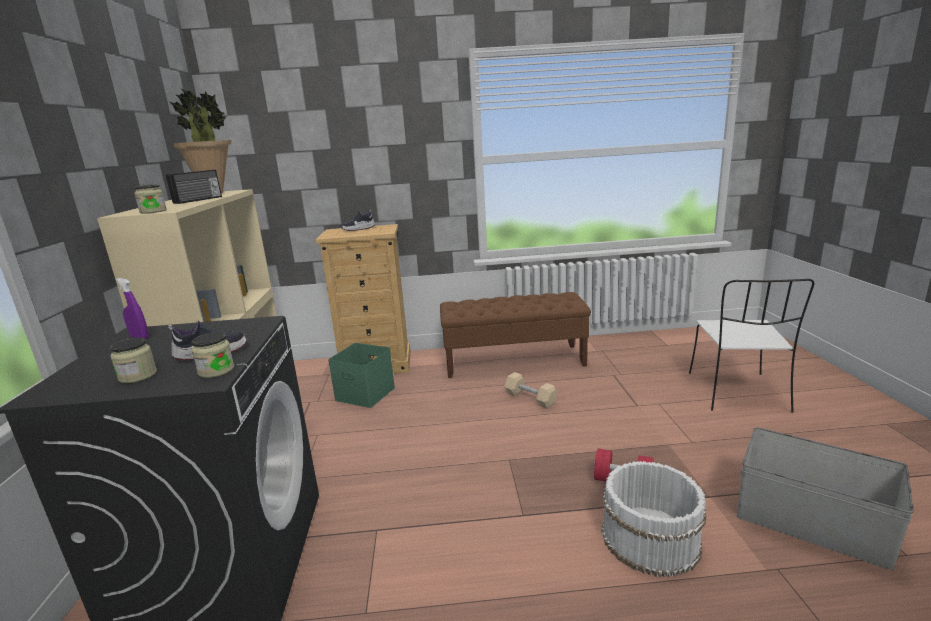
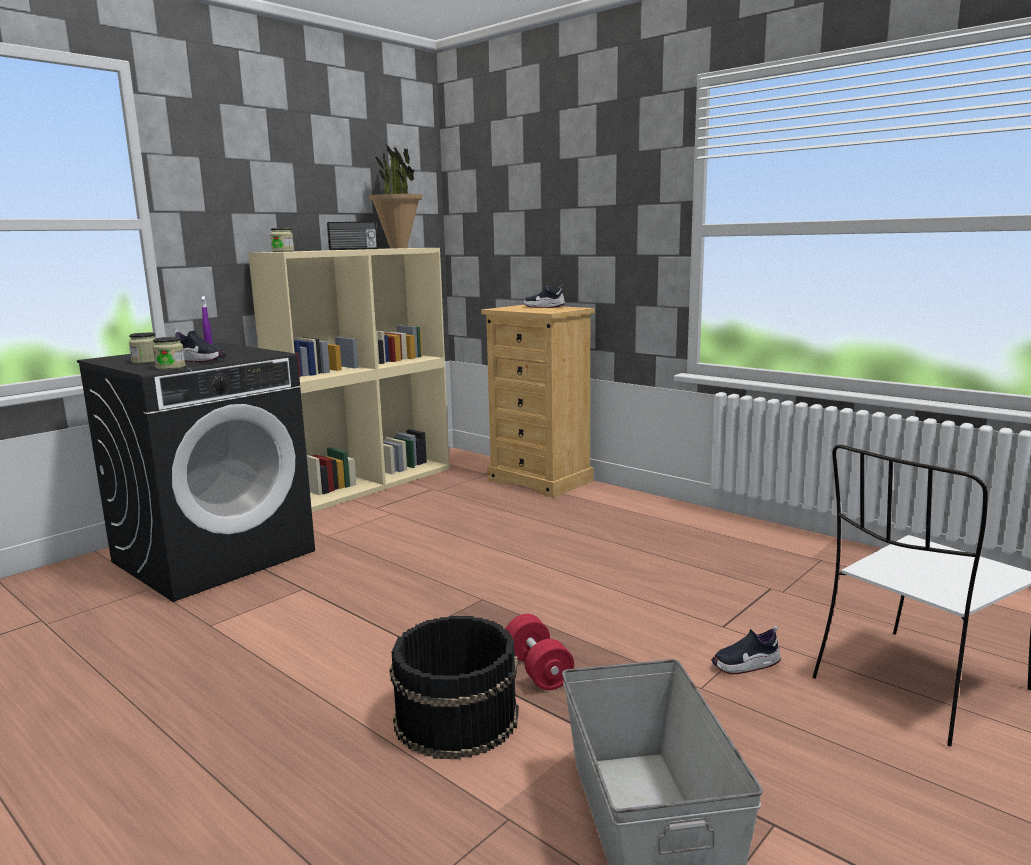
camera: 45 degrees right, 5 degrees down
green storage box [328,343,395,408] -> none
brown bench [440,292,591,378] -> none
beige dumbbell [504,372,558,408] -> none
white bucket [602,461,707,577] -> black bucket [390,616,519,759]
none -> shoe [711,626,781,674]

